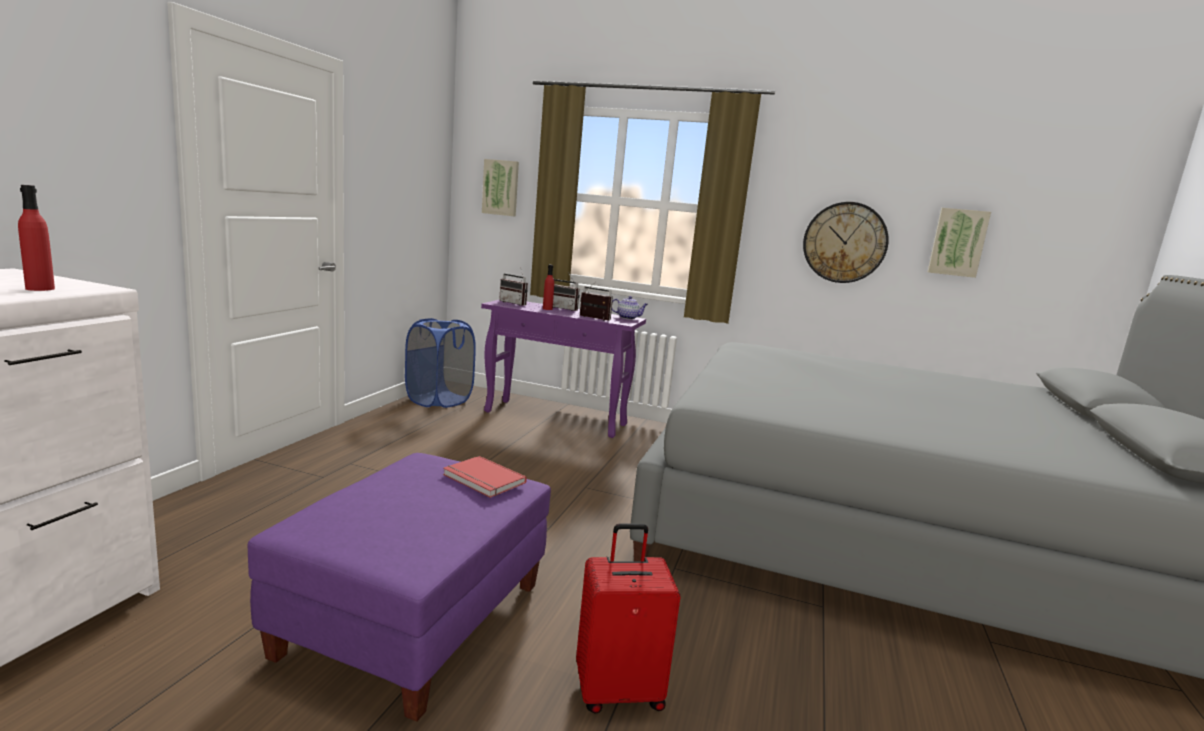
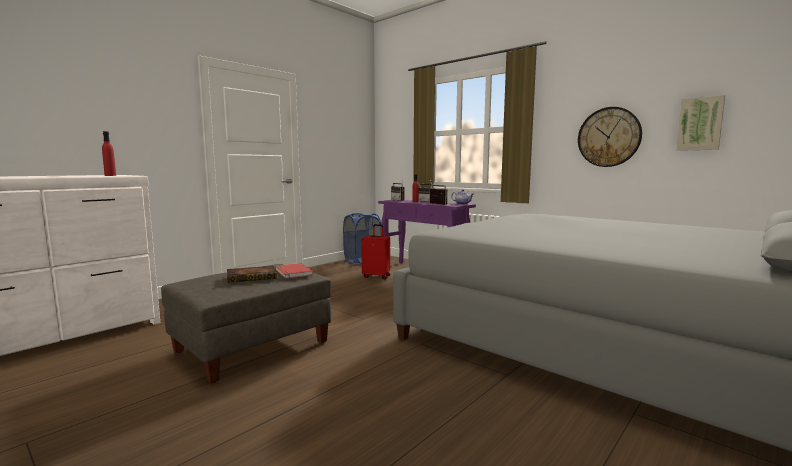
camera: 25 degrees right, 5 degrees down
purple ottoman [248,453,551,722] -> grey ottoman [161,264,331,384]
picture [482,159,519,216] -> none
red suitcase [576,523,681,713] -> red suitcase moved to [361,224,390,279]
none -> book [227,266,277,283]

